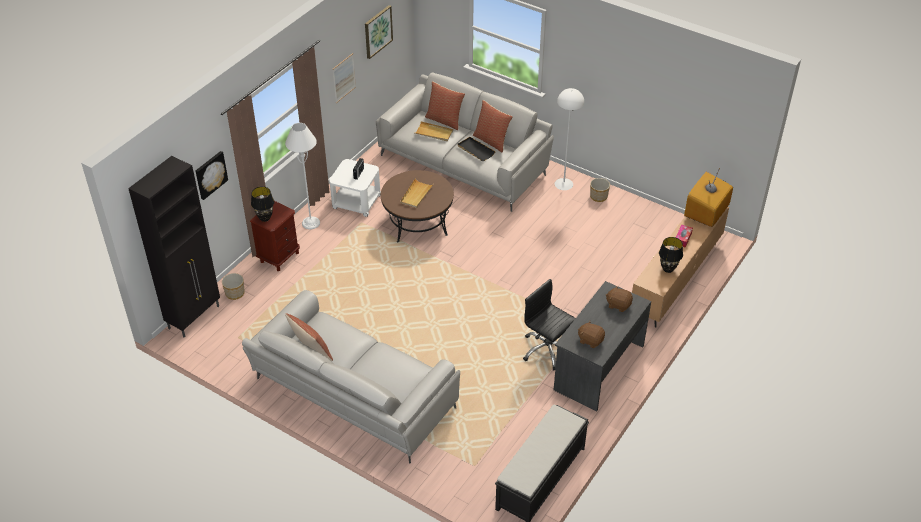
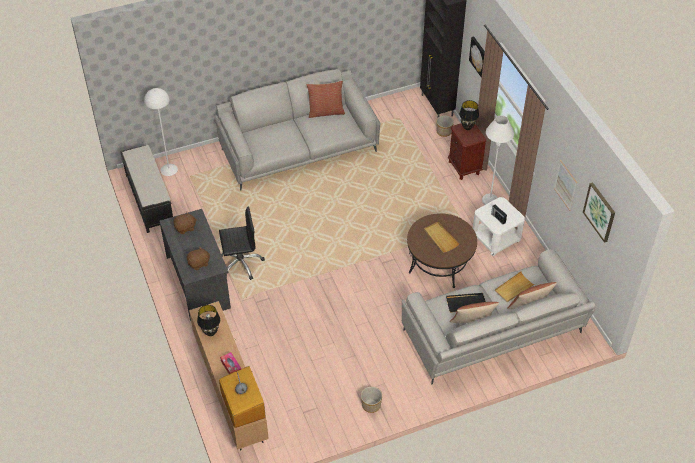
camera: 125 degrees right, 5 degrees up
white floor lamp [555,88,584,190] -> white floor lamp moved to [144,88,178,176]

